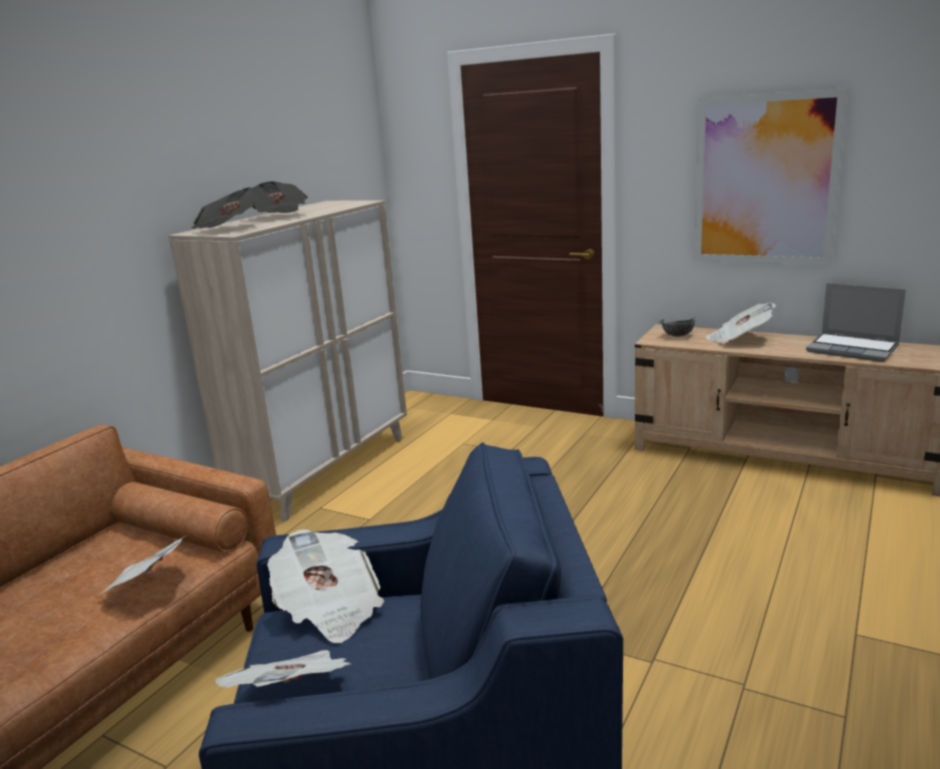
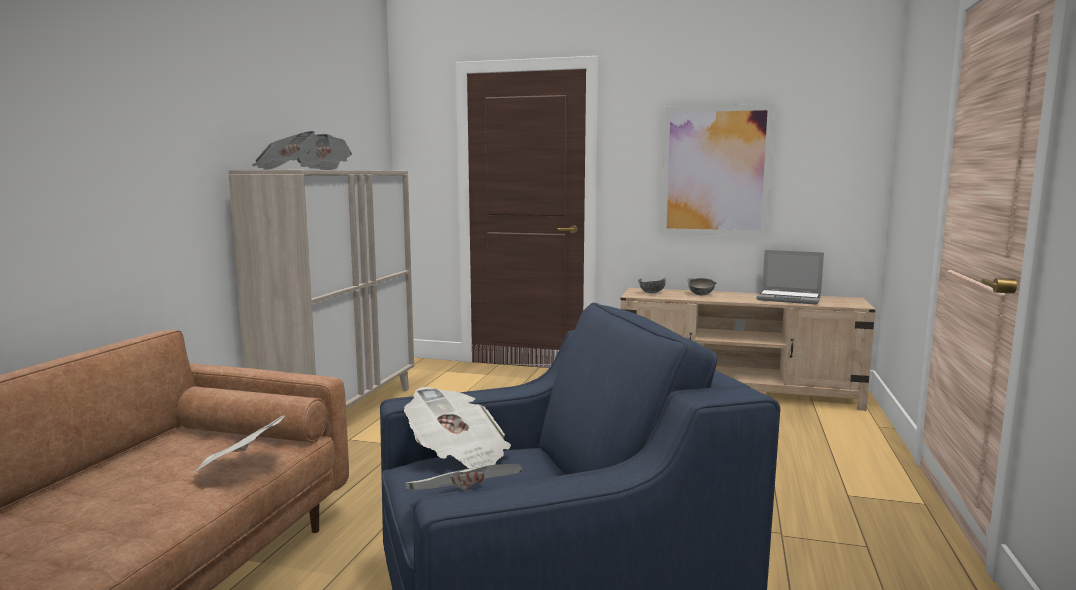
camera: 15 degrees left, 10 degrees down
newspaper [706,303,776,344] -> grey bowl [687,278,717,295]

